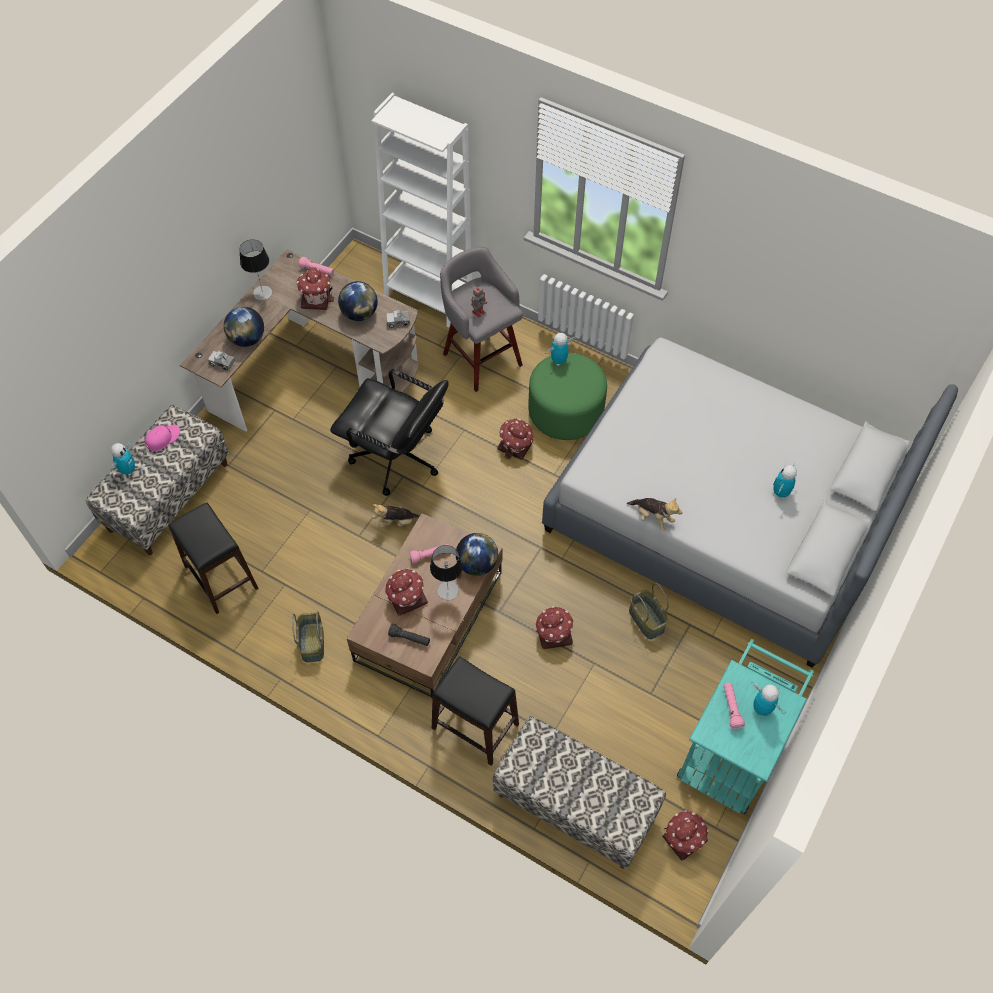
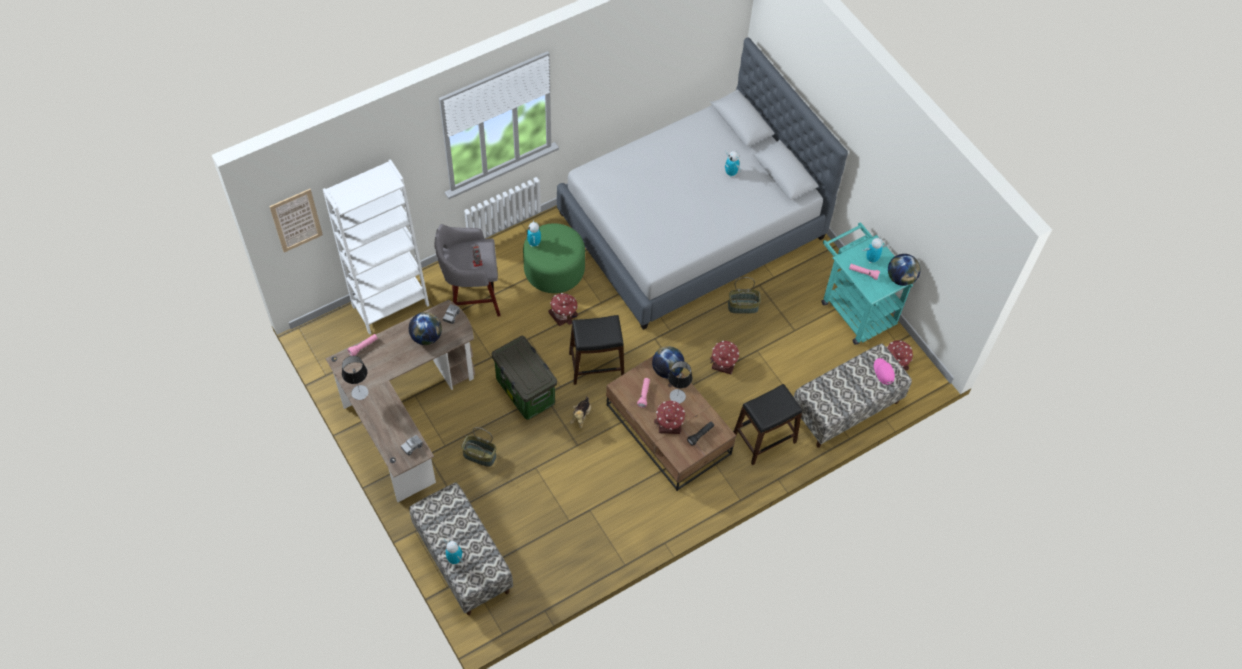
camera: 65 degrees left, 0 degrees up
pink cap [145,425,180,451] -> pink cap moved to [874,358,895,385]
black stool [168,503,259,614] -> black stool moved to [569,315,624,385]
globe [224,307,264,347] -> globe moved to [888,254,920,286]
basket [292,611,324,662] -> basket moved to [461,427,496,467]
toy house [296,267,334,310] -> none
black office chair [330,369,449,496] -> storage box [492,336,557,420]
plush toy [627,498,683,531] -> none
none -> picture [269,189,323,252]

